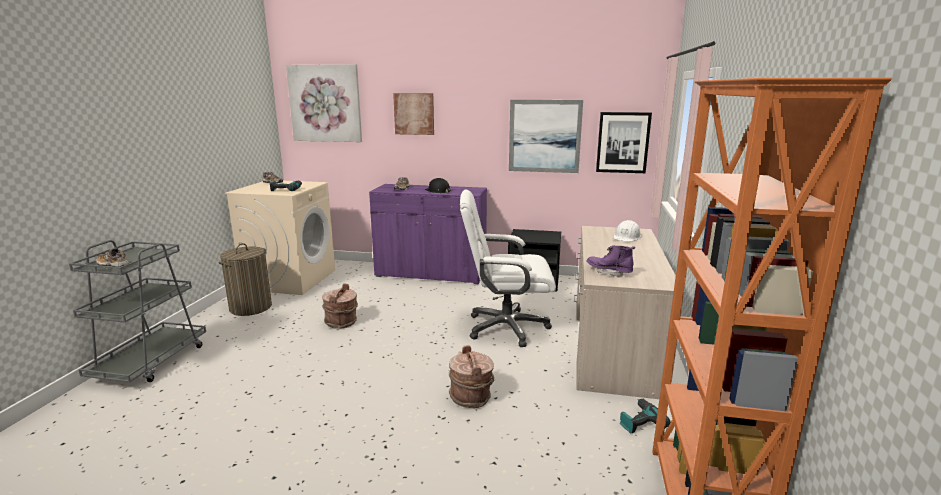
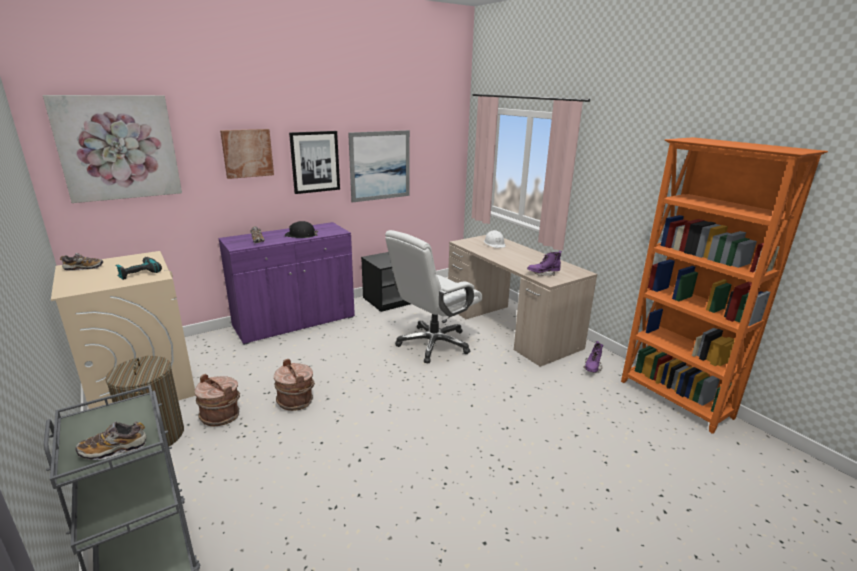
camera: 45 degrees left, 5 degrees up
brown bucket [449,345,494,408] -> brown bucket moved to [195,374,240,427]
picture [596,112,652,173] -> picture moved to [289,131,340,194]
power drill [620,399,671,434] -> purple boot [583,341,603,373]

